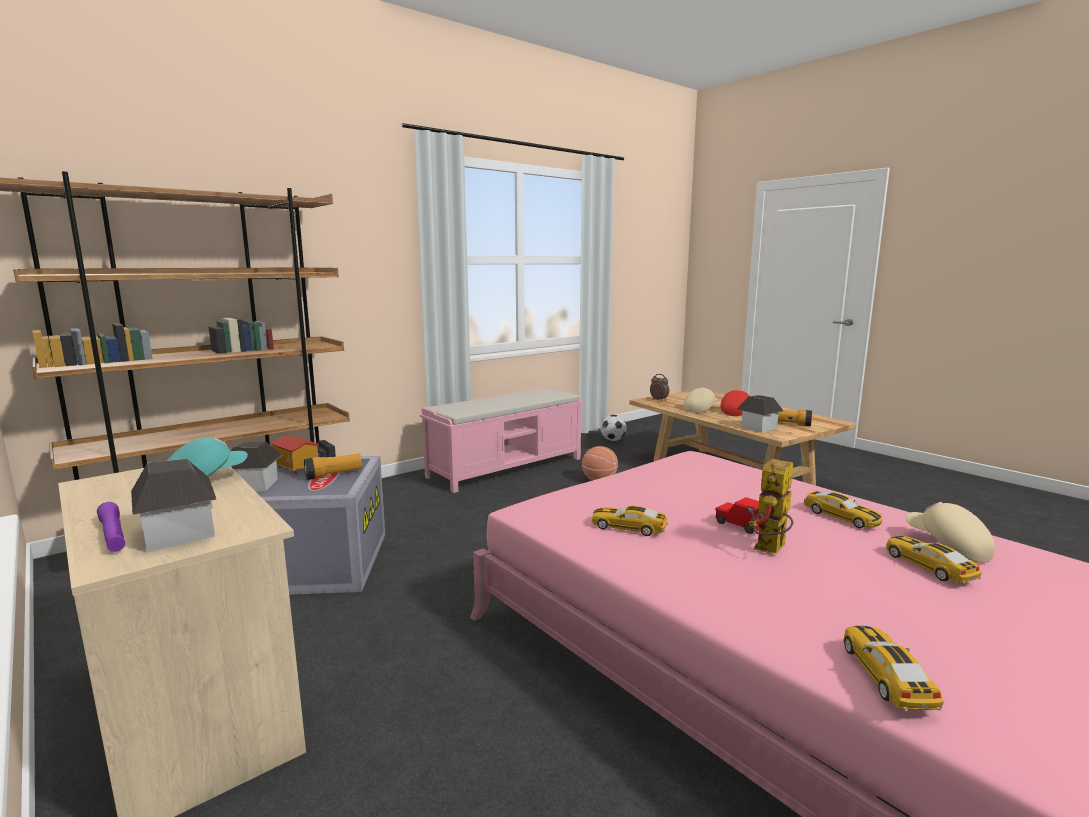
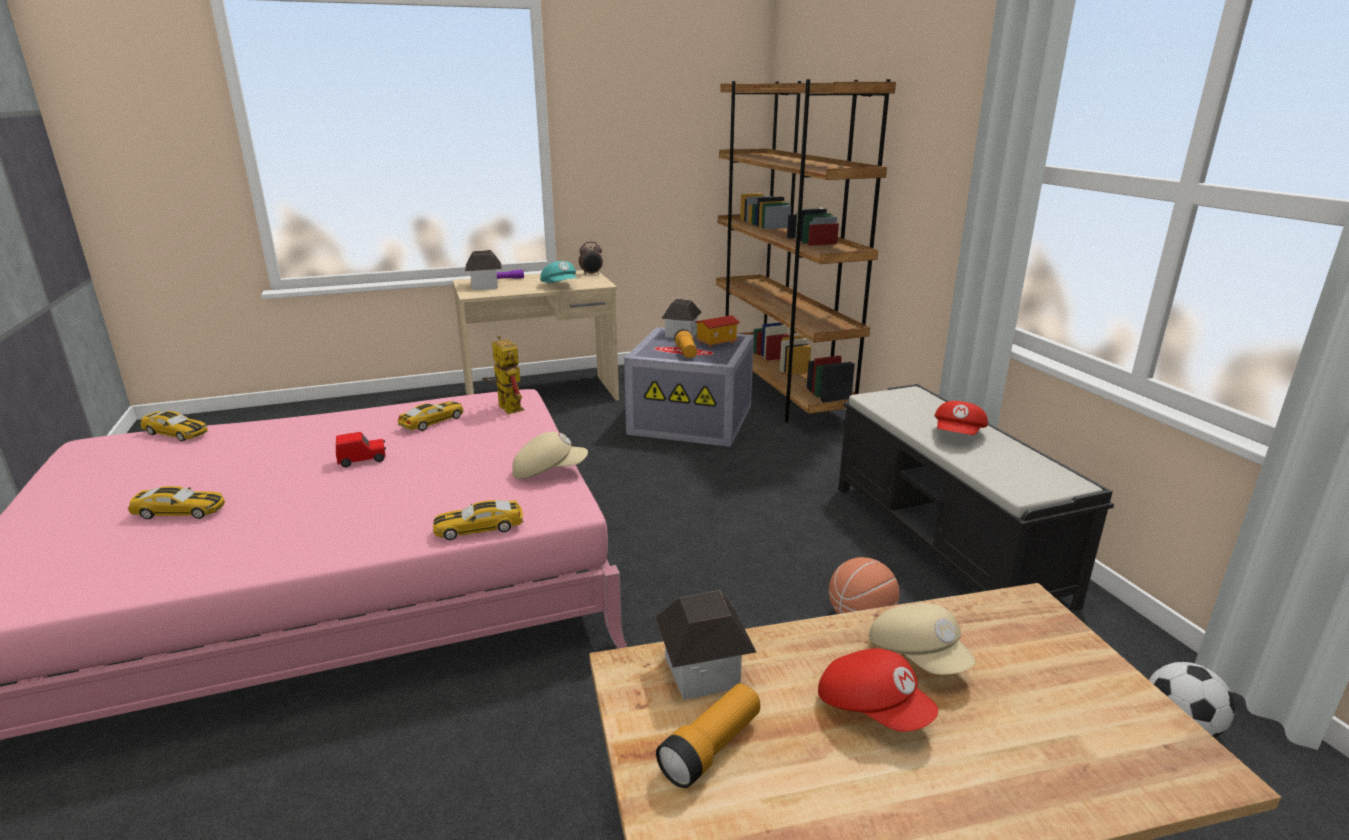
camera: 110 degrees right, 10 degrees up
pink bench [420,387,583,493] -> black bench [838,384,1114,611]
alarm clock [650,374,669,401] -> alarm clock moved to [579,242,603,275]
toy robot [748,459,794,554] -> toy robot moved to [482,335,524,414]
toy car [803,490,882,528] -> toy car moved to [433,500,524,540]
beige cap [906,502,995,563] -> beige cap moved to [512,432,588,479]
none -> red cap [934,401,988,435]

